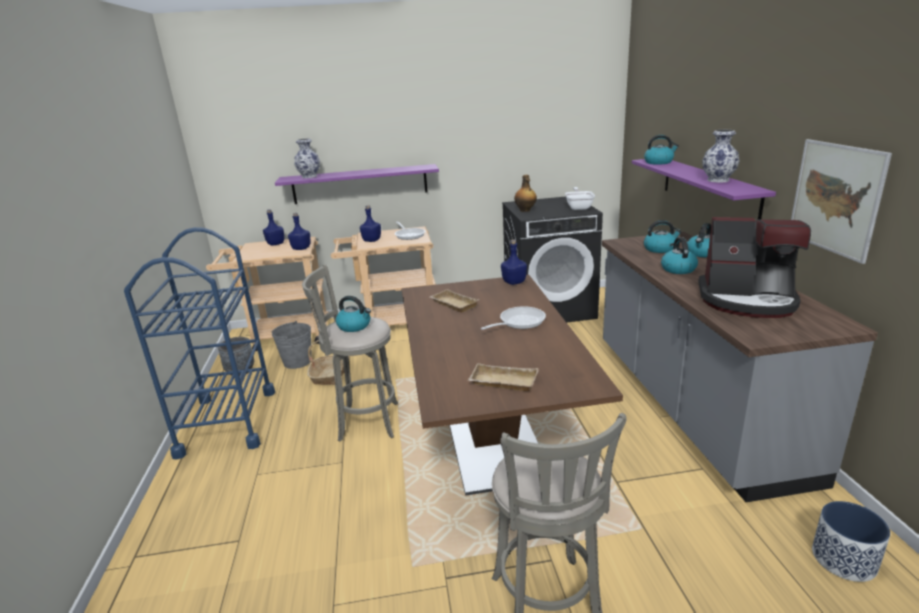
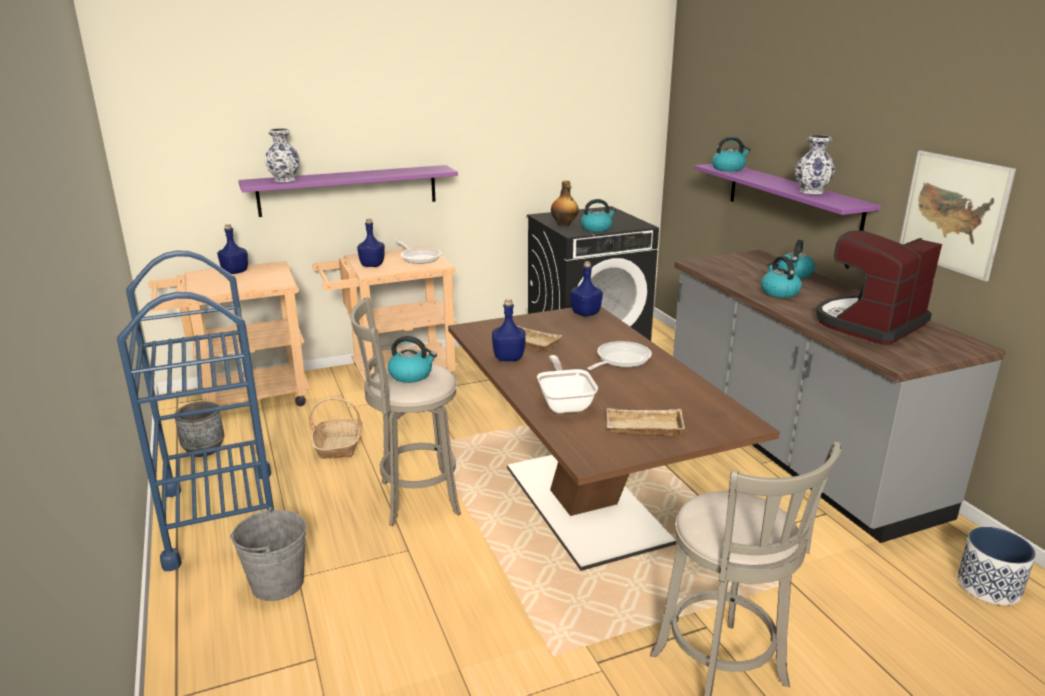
camera: 15 degrees left, 0 degrees up
grey bucket [271,321,312,369] -> grey bucket moved to [230,507,306,601]
blue bottle [288,213,311,250] -> blue bottle moved to [492,299,526,361]
frying pan [565,187,595,210] -> frying pan moved to [537,355,598,413]
kettle [644,220,682,253] -> kettle moved to [581,199,616,232]
coffee machine [698,217,811,318] -> coffee machine turned 135 degrees clockwise [816,230,942,345]

